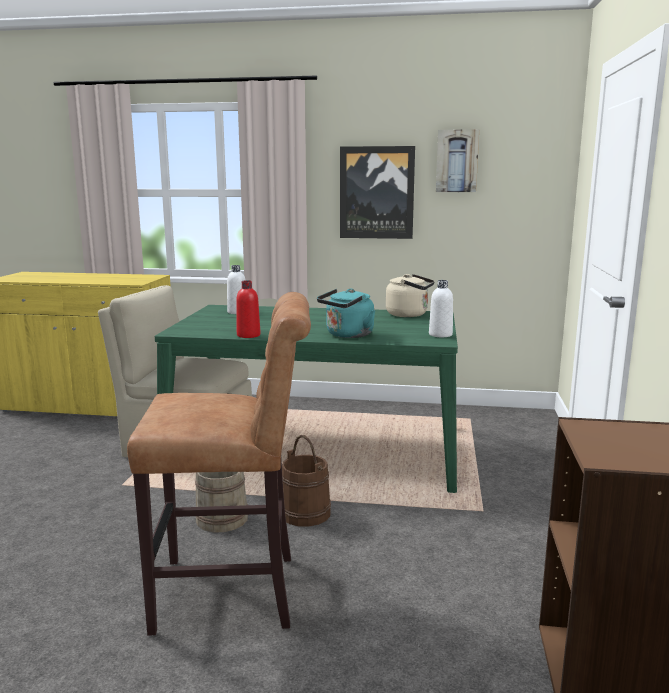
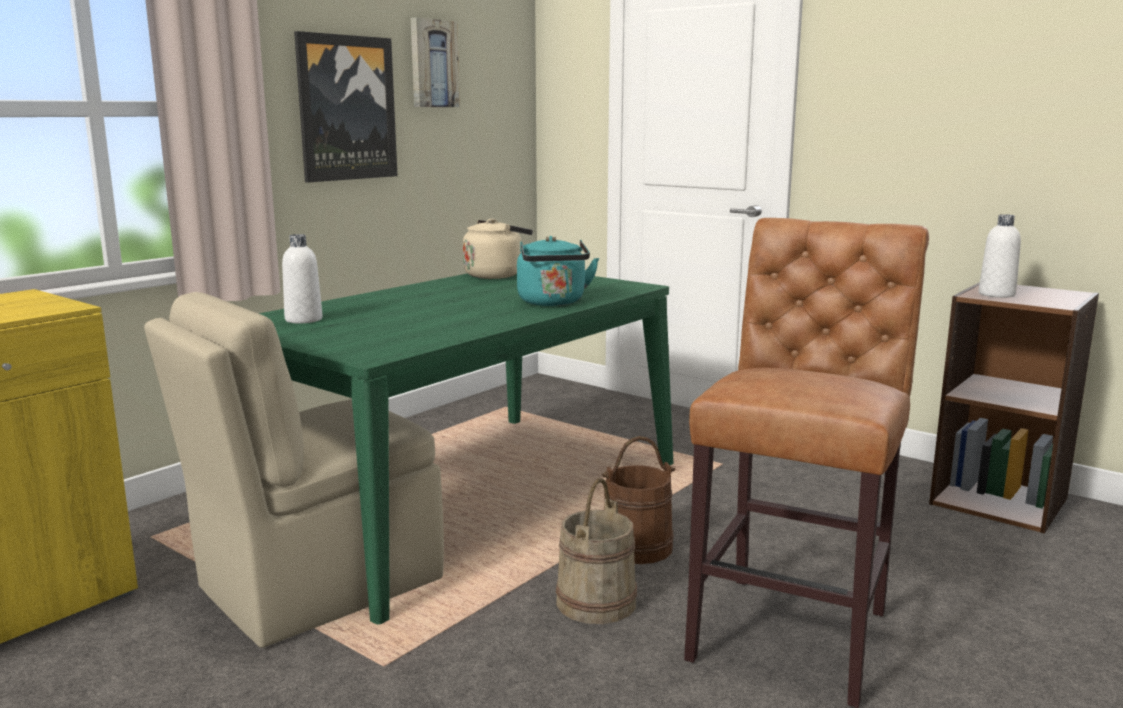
camera: 60 degrees left, 0 degrees up
red bottle [236,280,260,338] -> none
white bottle [429,280,453,337] -> white bottle moved to [978,214,1021,298]

